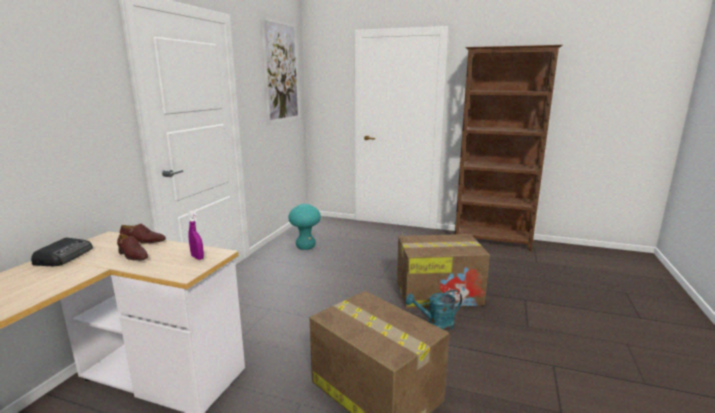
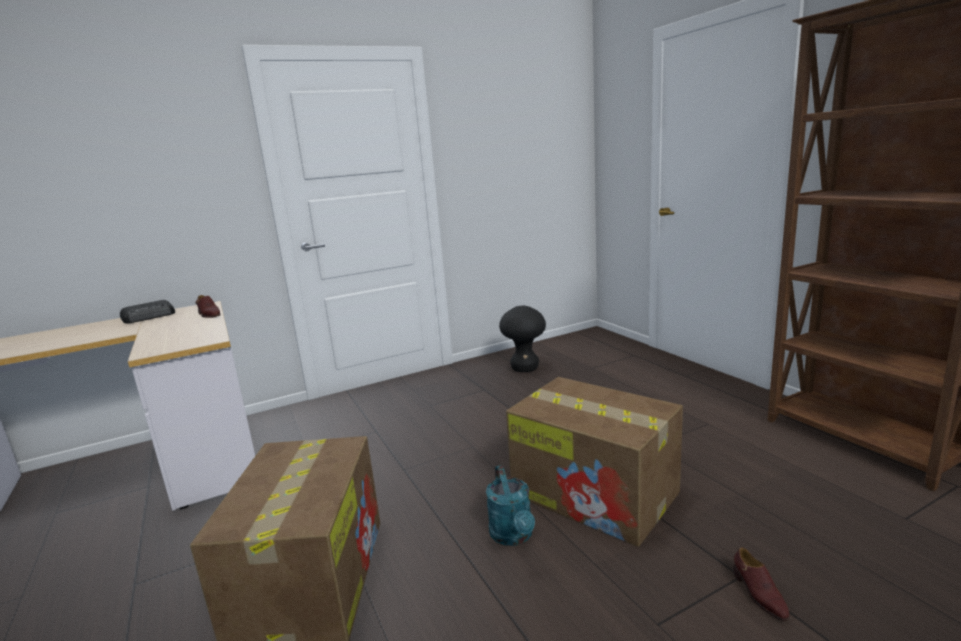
camera: 45 degrees right, 0 degrees up
brown shoe [117,234,148,261] -> brown shoe moved to [733,547,789,621]
purple spray bottle [188,211,204,260] -> none
picture [261,16,300,123] -> none
turquoise stool [288,204,321,250] -> black stool [499,306,546,372]
turquoise watering can [405,290,462,331] -> turquoise watering can turned 135 degrees counterclockwise [486,465,535,546]

